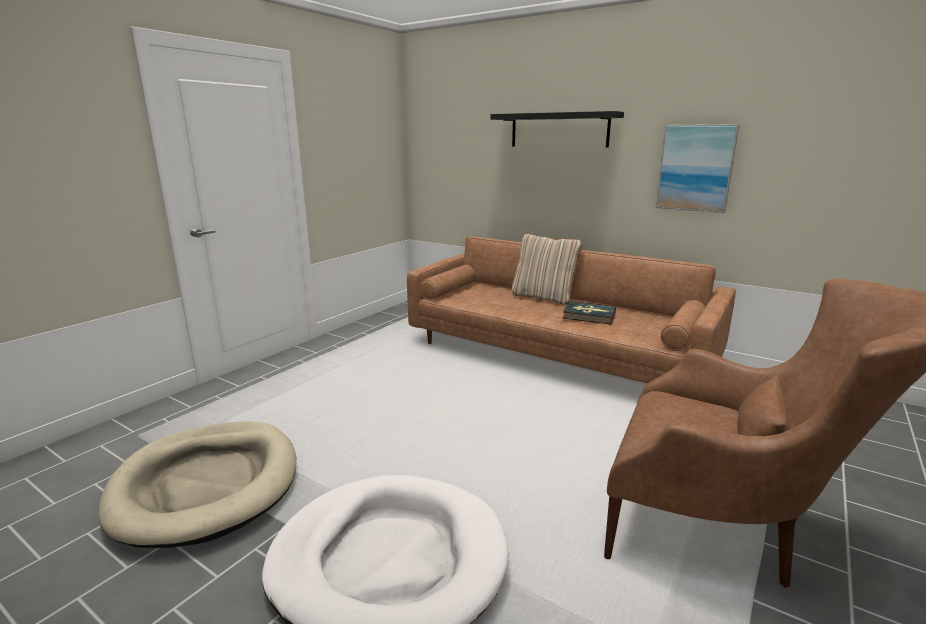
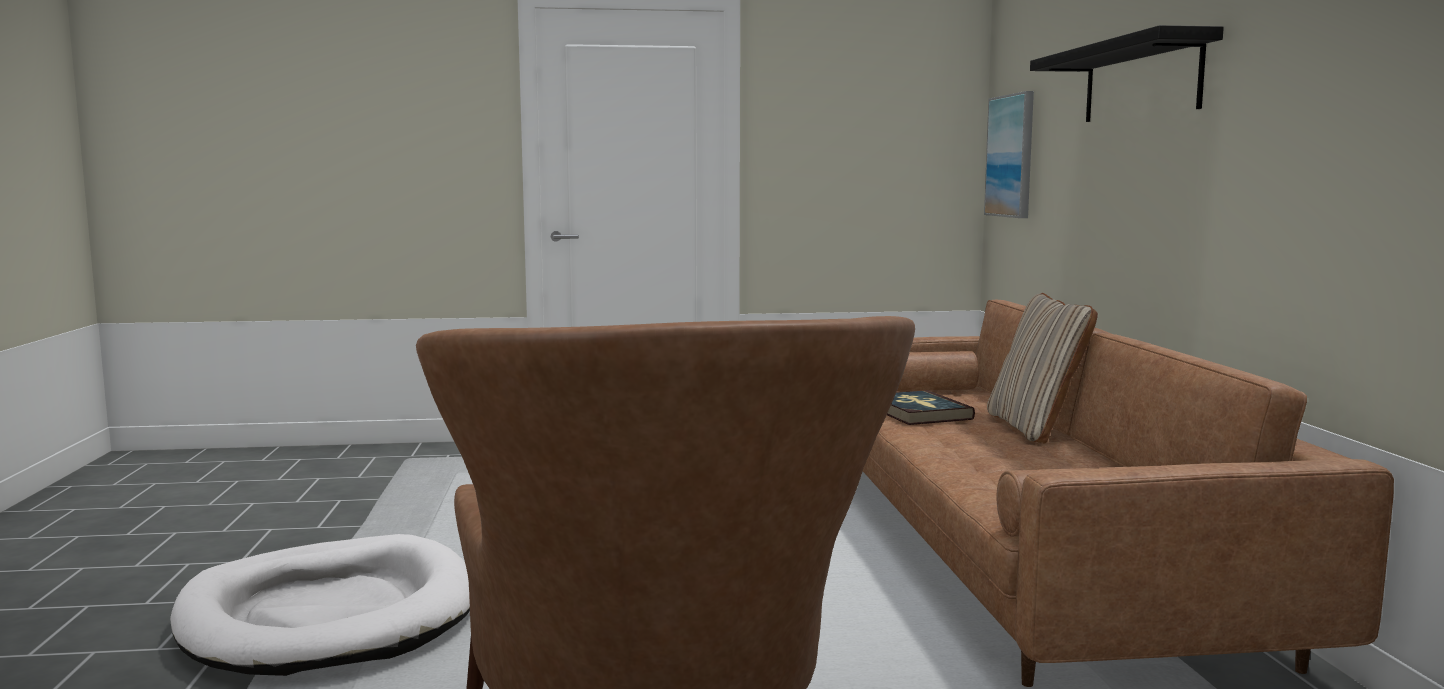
camera: 50 degrees right, 10 degrees down
beige dog bed [98,422,296,548] -> none
book [563,301,616,324] -> book moved to [887,390,975,425]
picture [656,124,739,213] -> picture moved to [984,91,1034,218]

